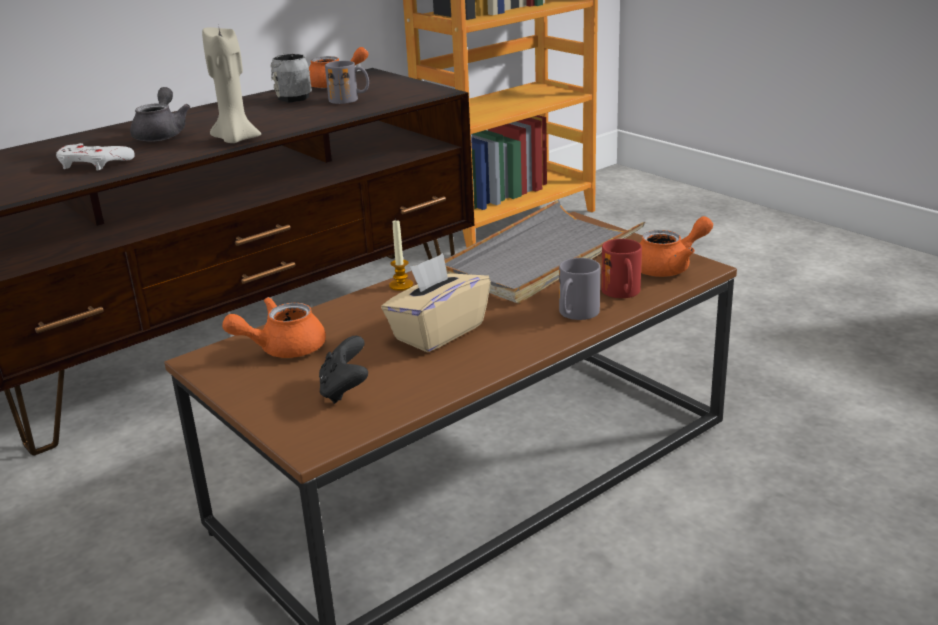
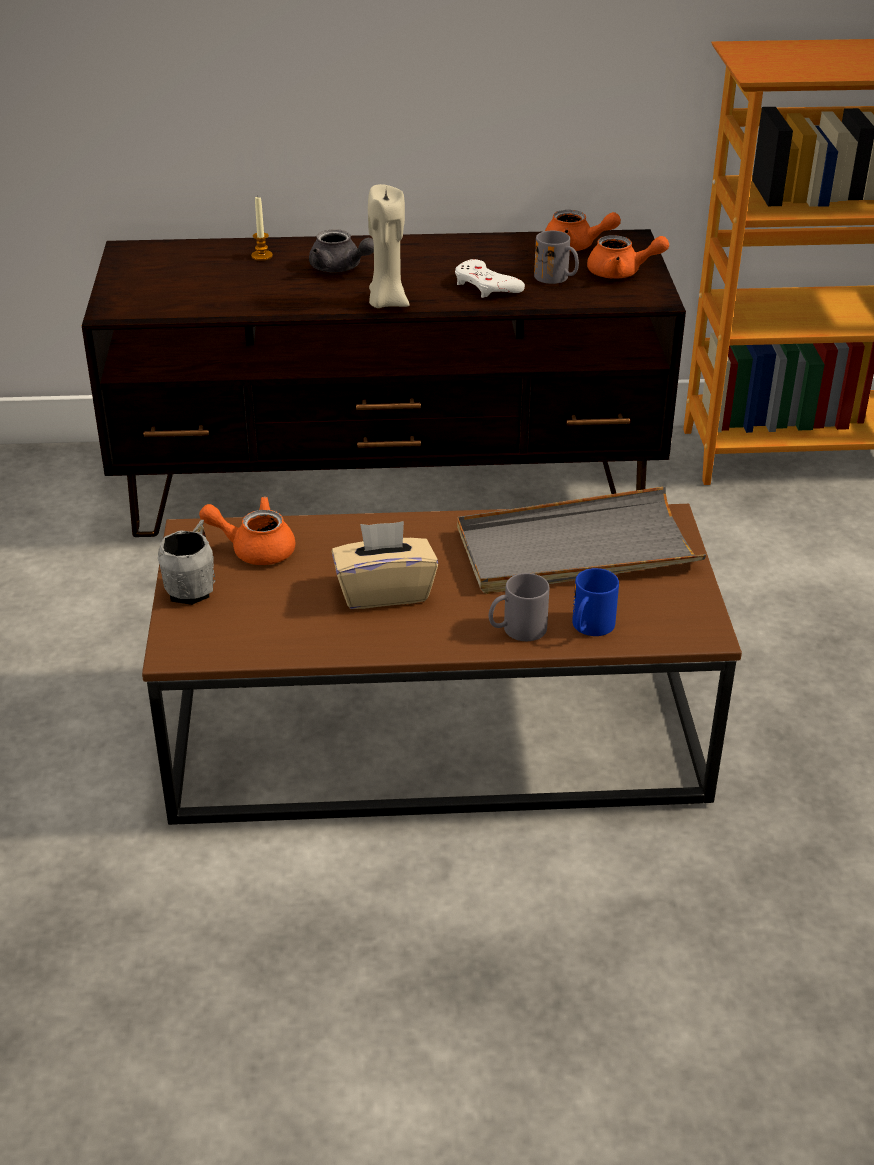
camera: 35 degrees right, 10 degrees up
white game controller [56,143,135,170] -> white game controller moved to [455,259,525,298]
grey teapot [130,87,190,142] -> grey teapot turned 90 degrees clockwise [309,229,374,272]
grey mug [270,51,312,103] -> grey mug moved to [158,520,215,605]
black game controller [319,335,368,404] -> none
candle [389,220,413,291] -> candle moved to [251,197,273,261]
red mug [601,239,642,298] -> blue mug [572,568,619,636]
orange teapot [640,216,713,277] -> orange teapot moved to [587,235,669,279]

